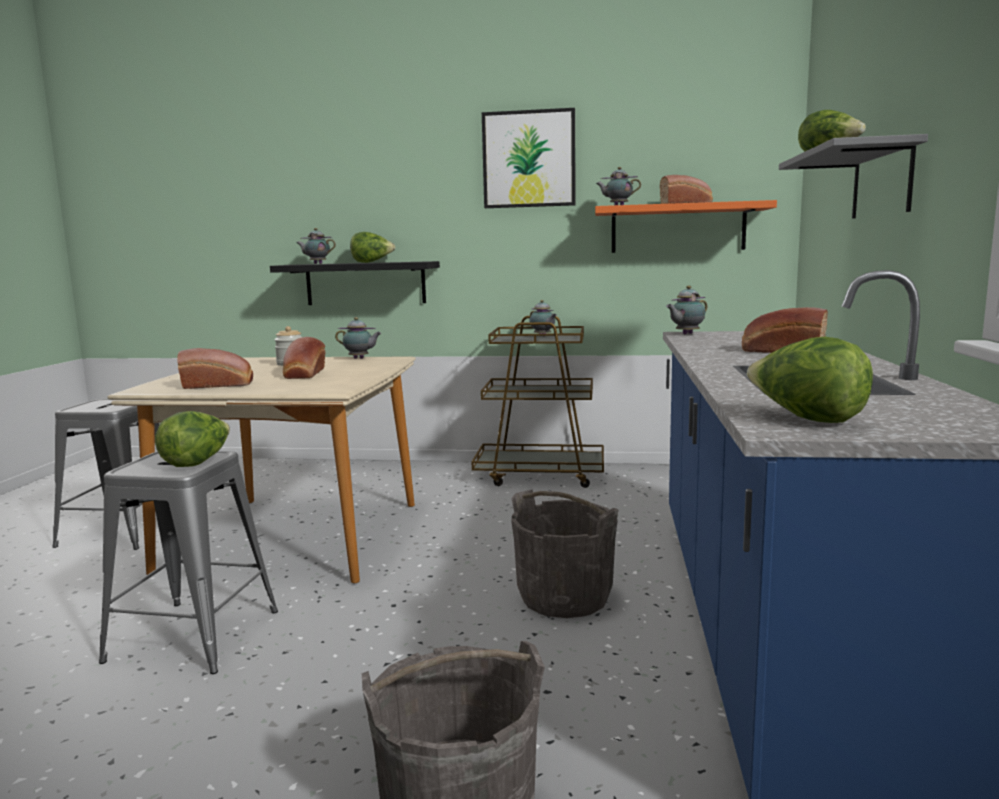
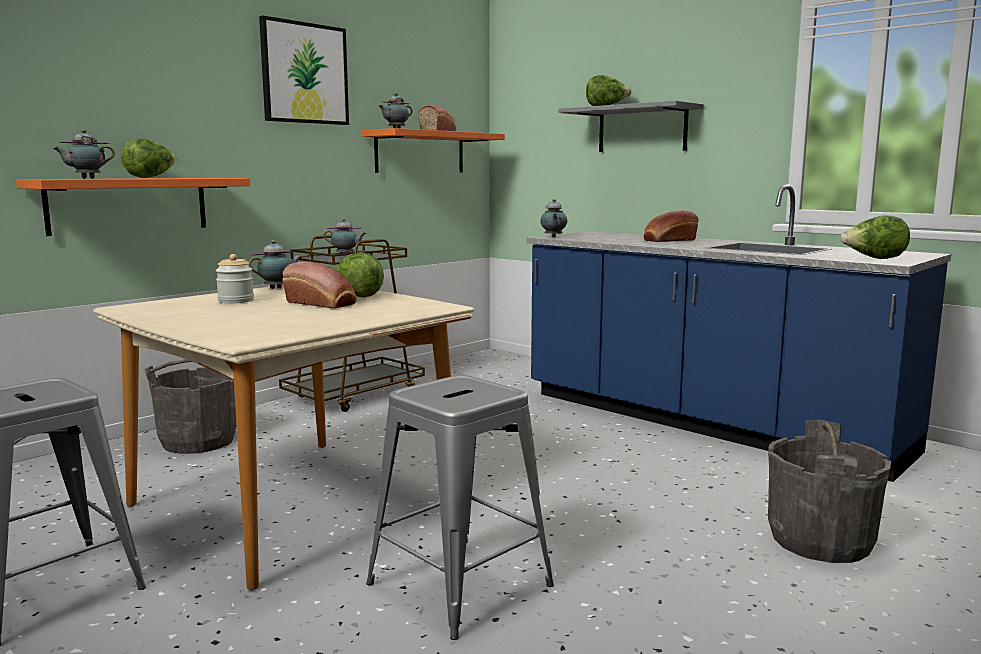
camera: 55 degrees left, 0 degrees up
lettuce [155,411,230,467] -> lettuce moved to [336,252,384,298]
bread [177,348,253,389] -> none
black shelf [270,261,440,305] -> orange shelf [16,178,250,236]
grey bucket [511,490,618,618] -> grey bucket moved to [145,359,237,454]

